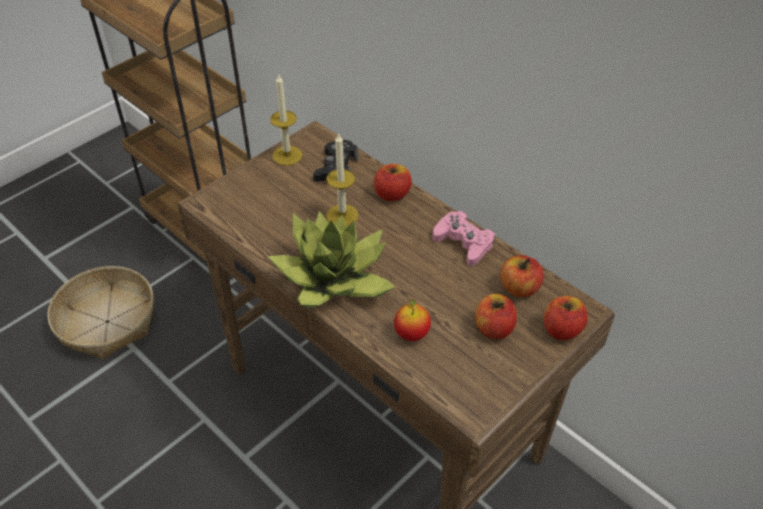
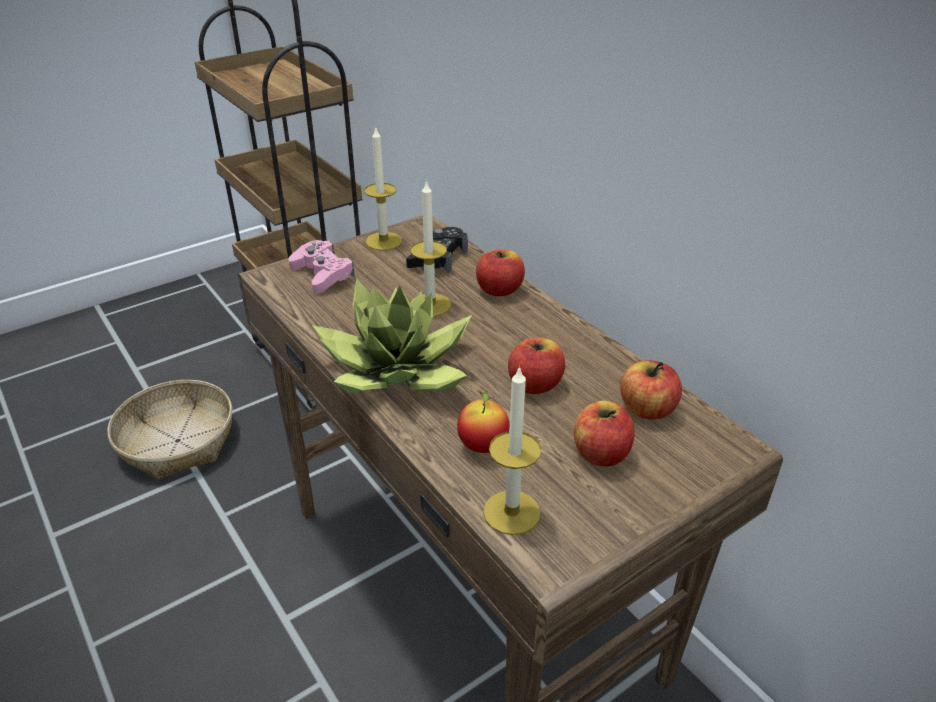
camera: 10 degrees right, 10 degrees down
pink game controller [432,211,495,266] -> pink game controller moved to [289,240,355,294]
apple [544,296,588,340] -> apple moved to [508,338,565,394]
none -> candle [483,365,541,535]

